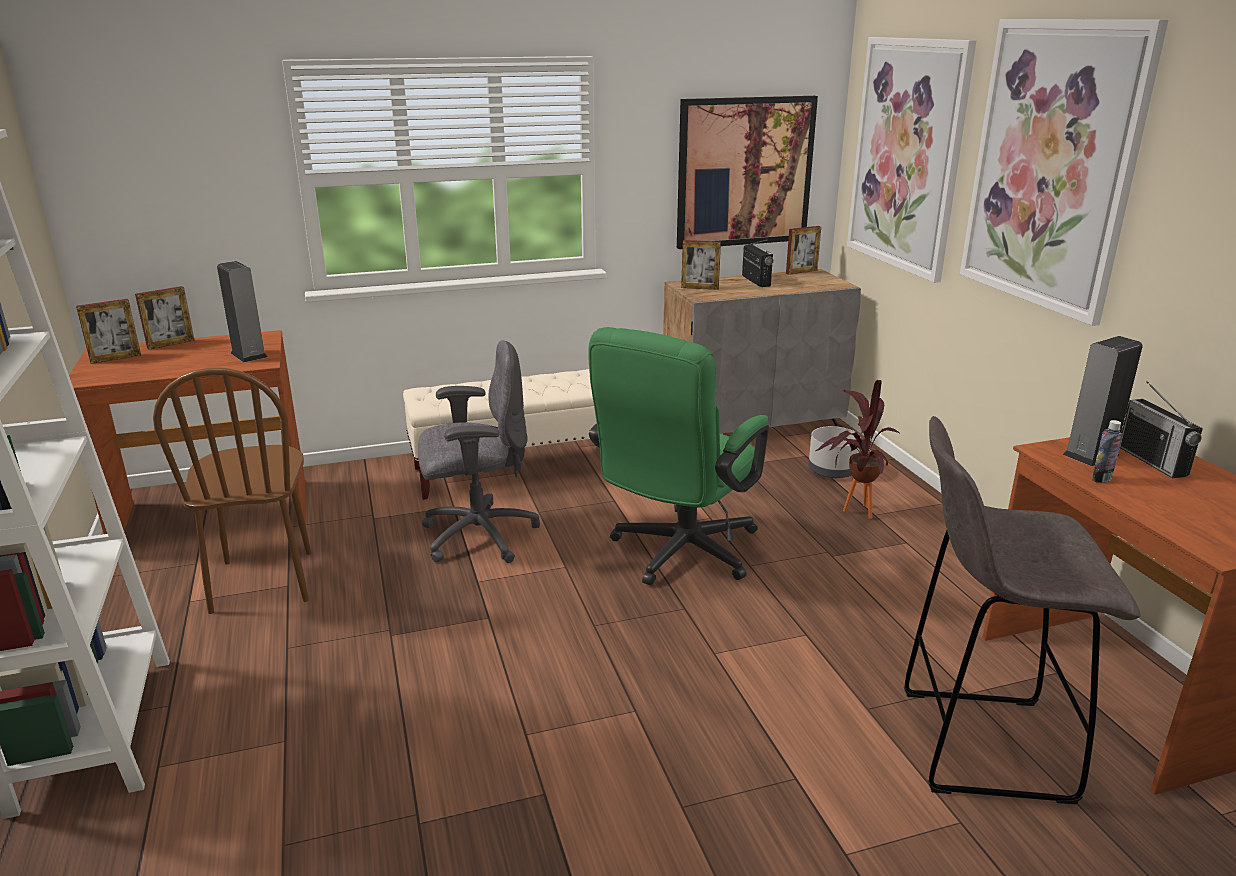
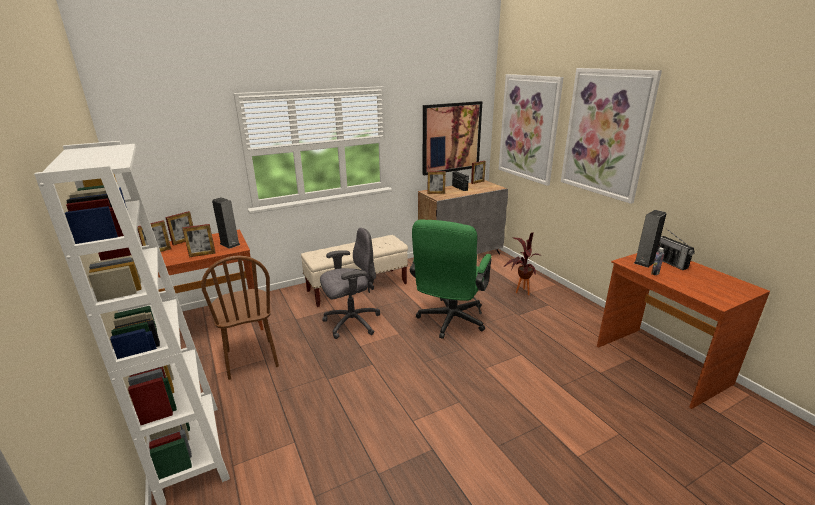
camera: 10 degrees left, 0 degrees up
grey planter [808,426,861,478] -> none
grey stool [904,416,1141,804] -> none
none -> picture frame [182,224,216,257]

